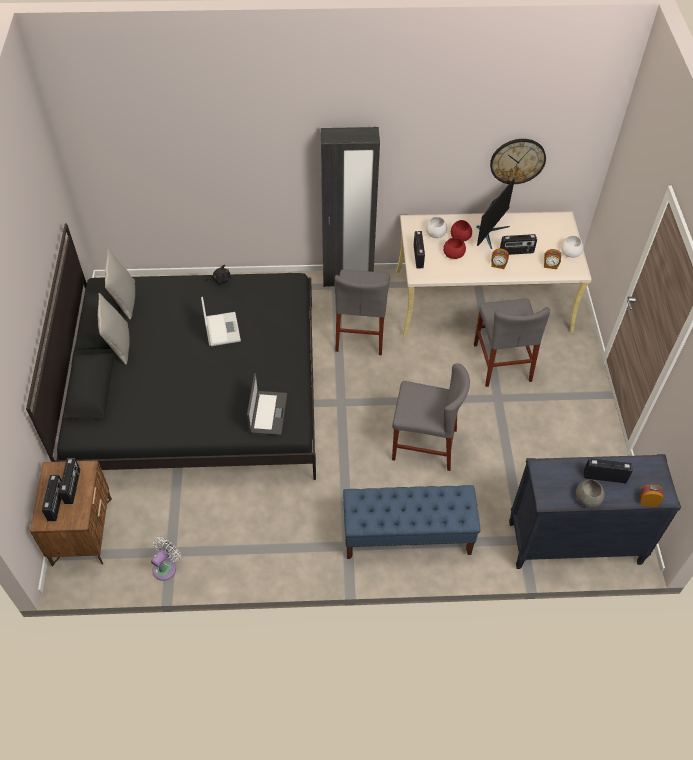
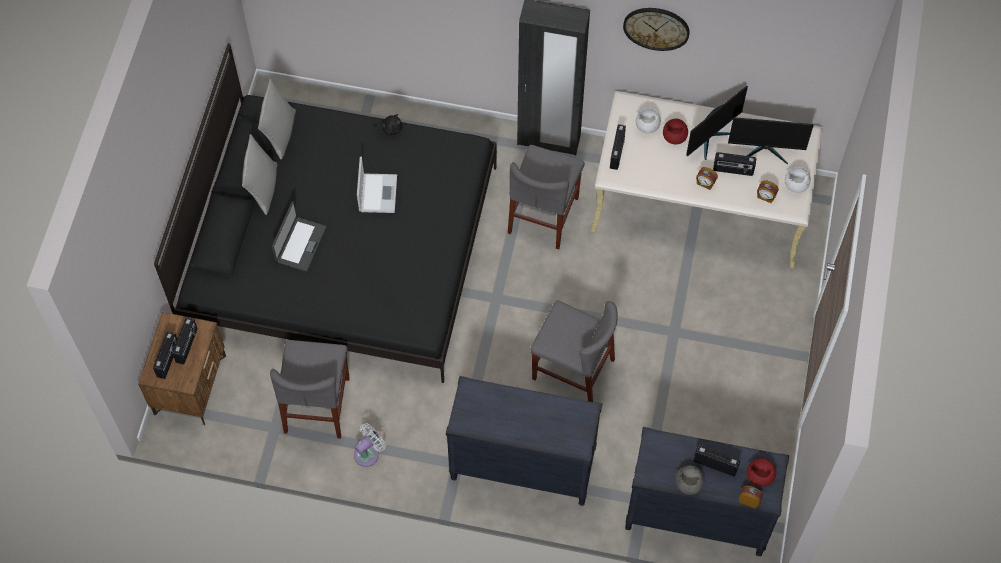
camera: 15 degrees right, 10 degrees up
white fan [151,537,181,581] -> white fan moved to [354,423,386,467]
laptop [247,373,287,435] -> laptop moved to [272,201,326,272]
blue bench [343,485,481,559] -> black dresser [446,376,602,506]
red bowl [443,238,466,259] -> red bowl moved to [747,458,776,487]
grey chair [474,298,550,387] -> grey chair moved to [270,340,350,439]
wall clock [490,139,546,184] -> wall clock moved to [623,8,690,51]
none -> monitor [728,117,814,165]

